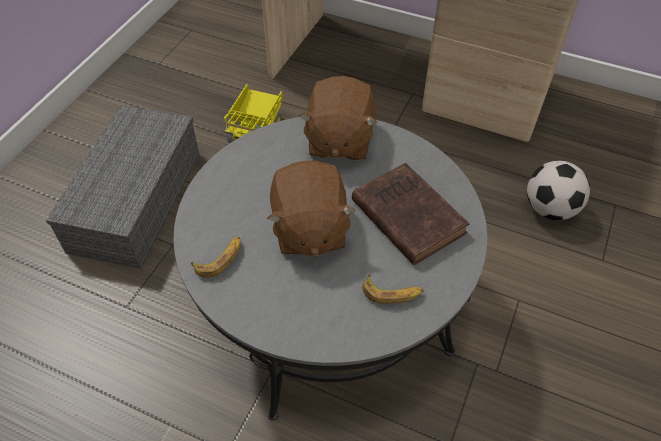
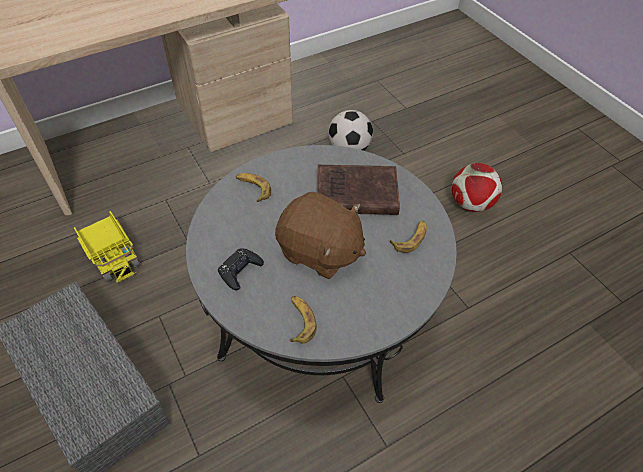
camera: 55 degrees left, 0 degrees up
brown plush toy [299,76,377,161] -> banana [236,173,271,202]
none -> black game controller [218,248,264,290]
none -> football [452,163,502,212]

